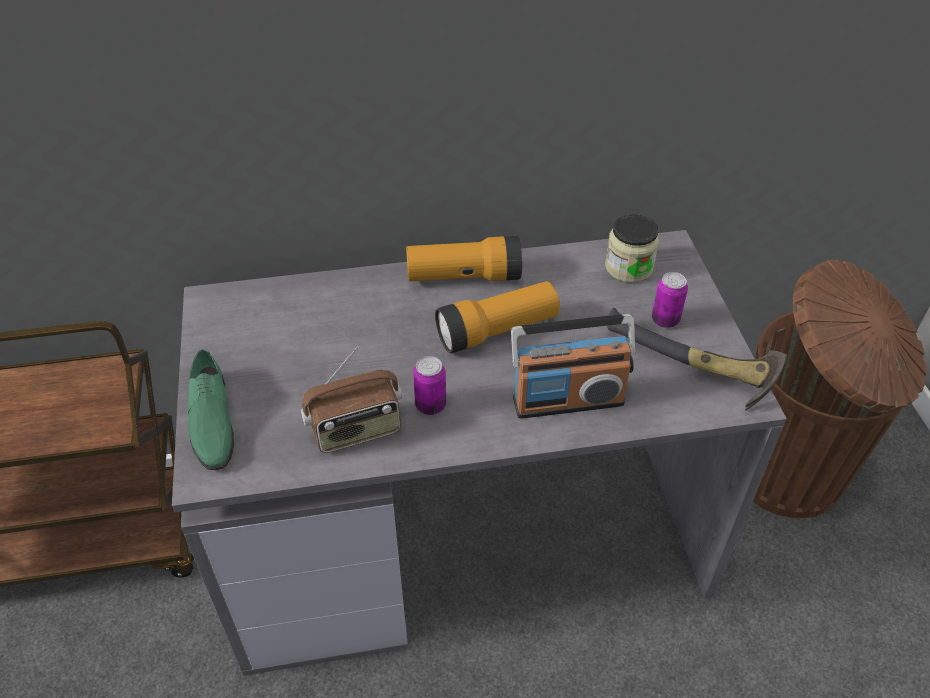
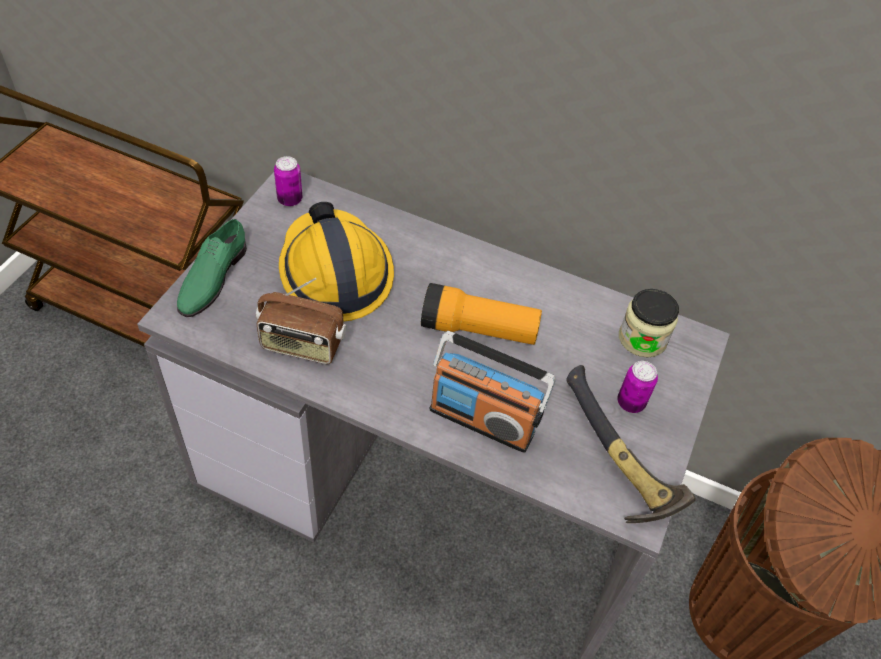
camera: 30 degrees right, 5 degrees up
flashlight [406,236,522,281] -> none
can [413,356,446,415] -> can moved to [274,156,302,206]
none -> hard hat [279,202,394,322]

